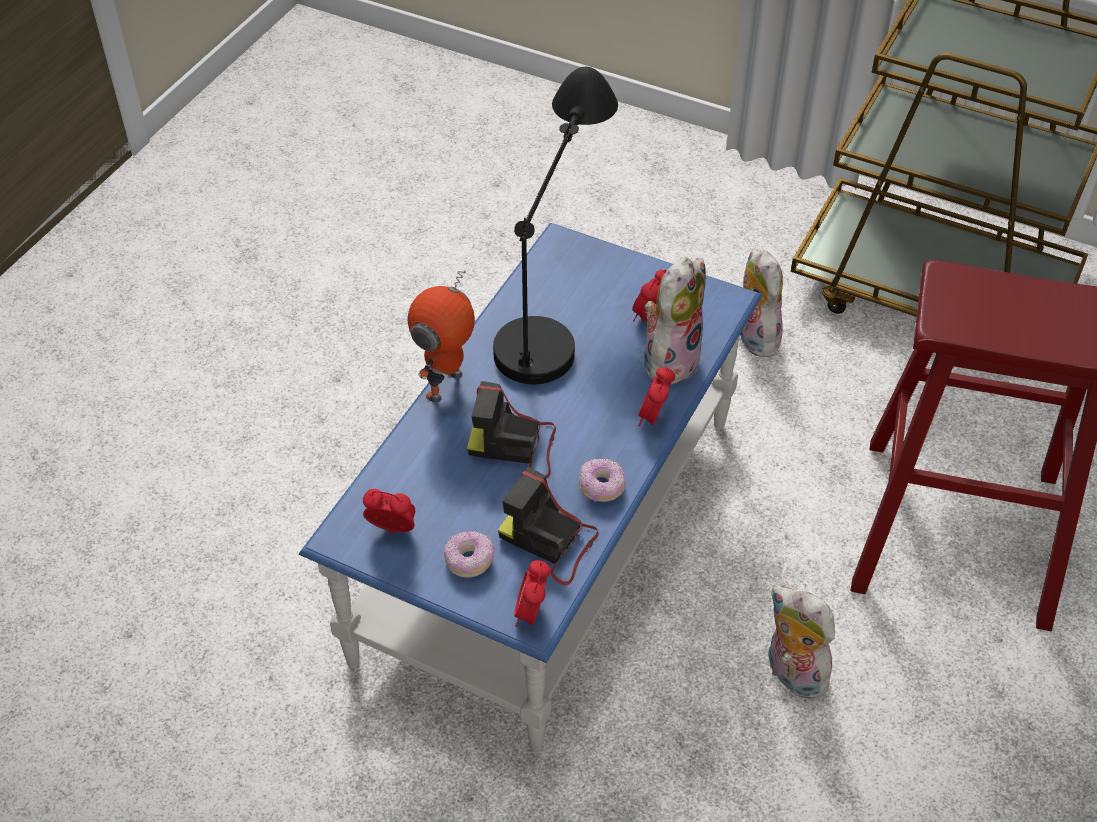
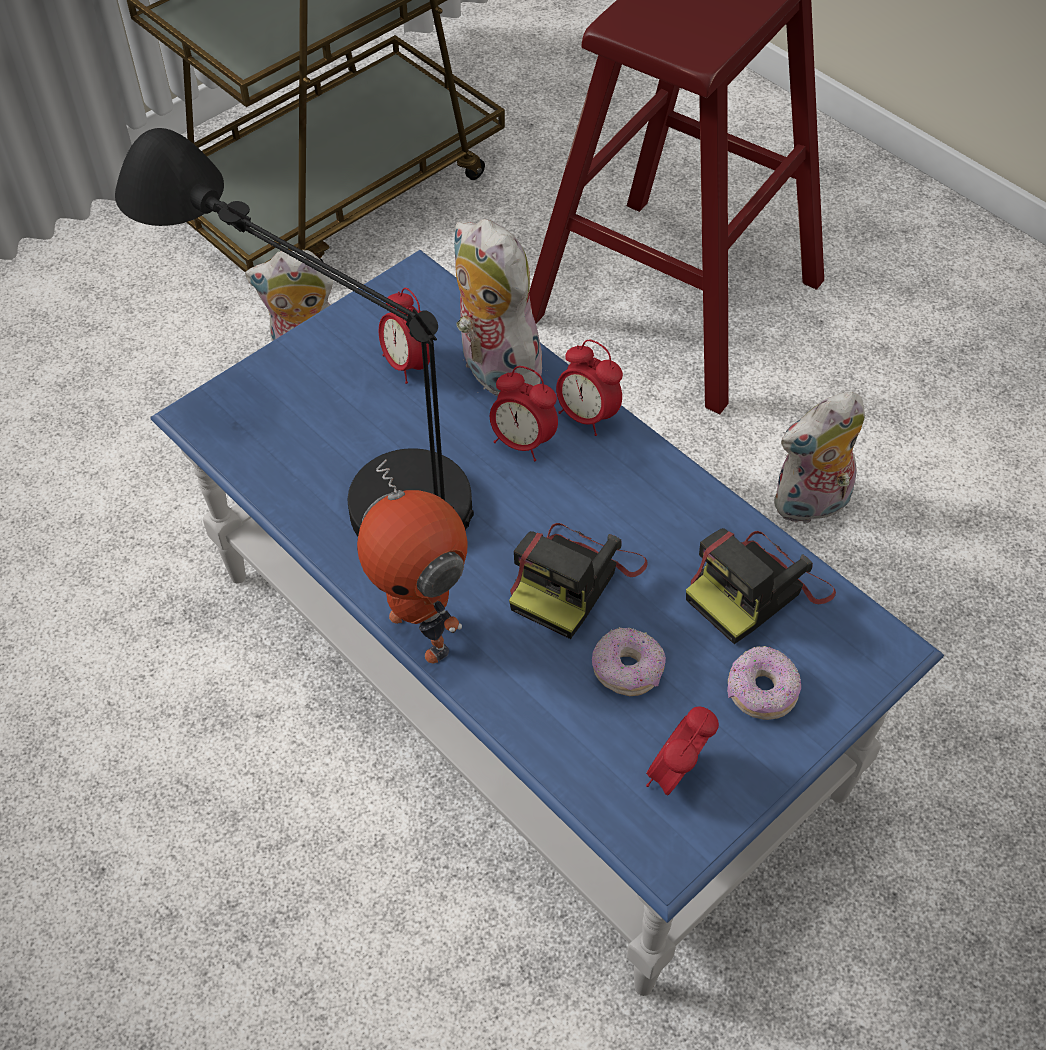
camera: 70 degrees left, 5 degrees up
alarm clock [514,560,550,627] -> alarm clock moved to [490,366,558,461]
donut [579,458,626,502] -> donut moved to [592,627,666,696]

